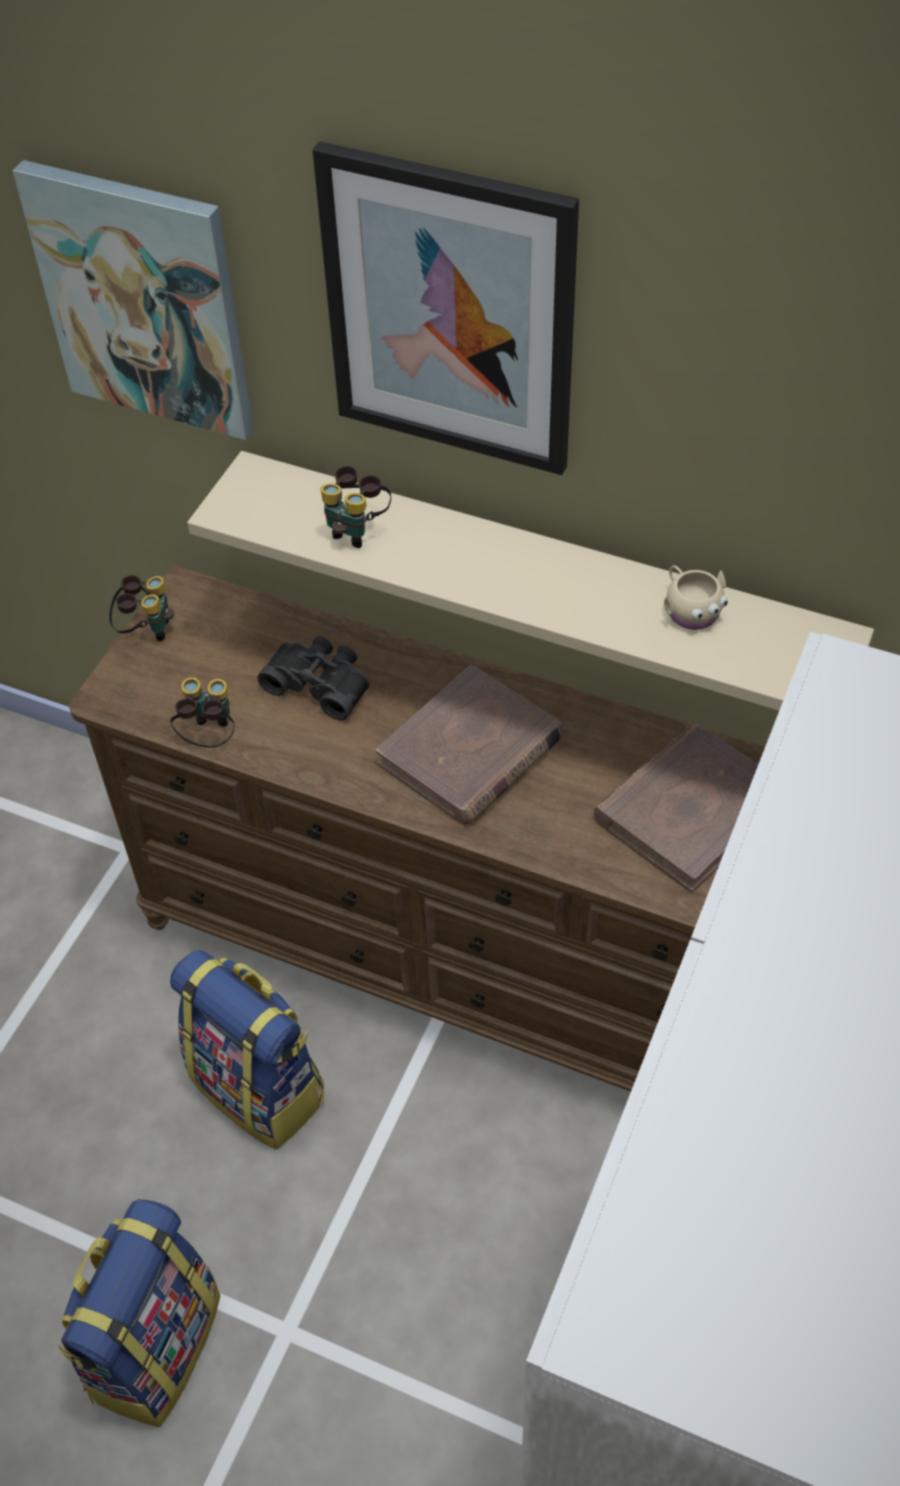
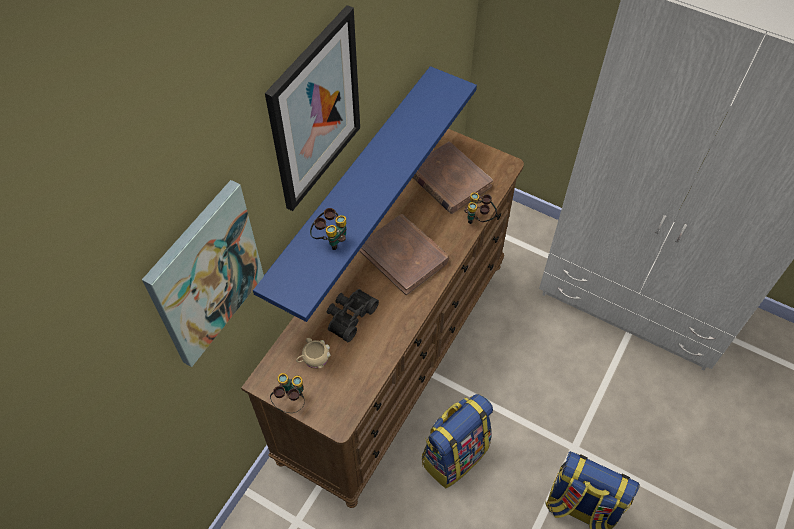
camera: 85 degrees left, 5 degrees up
binoculars [170,677,234,748] -> binoculars moved to [464,192,497,224]
beige shelf [187,451,874,711] -> blue shelf [253,66,477,322]
beige mug [664,565,728,630] -> beige mug moved to [296,338,331,369]

